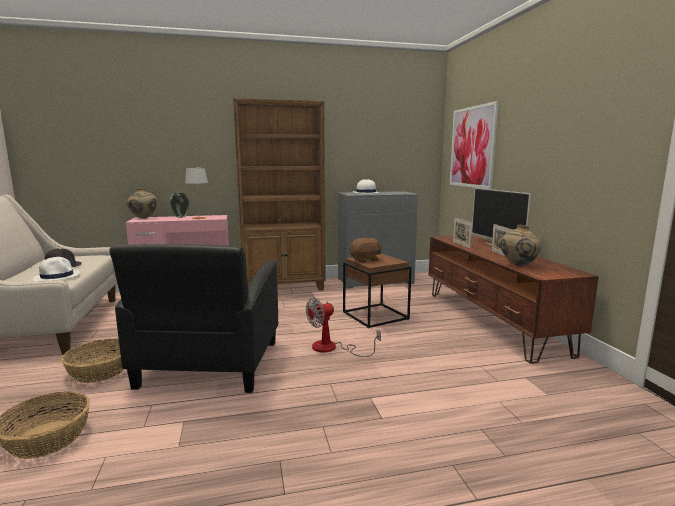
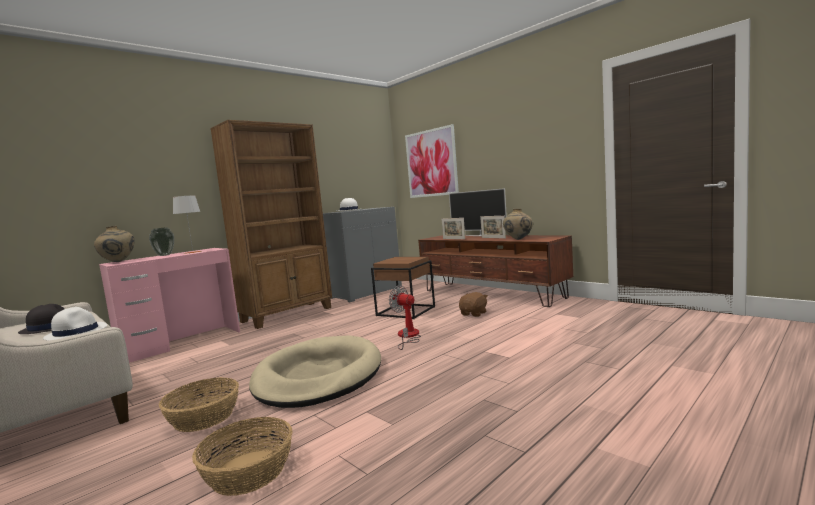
camera: 30 degrees left, 5 degrees down
black armchair [110,244,278,393] -> beige dog bed [249,335,381,408]
fan [306,298,381,357] -> fan turned 105 degrees clockwise [389,286,421,350]
brown plush toy [350,238,382,263] -> brown plush toy moved to [459,292,488,317]

